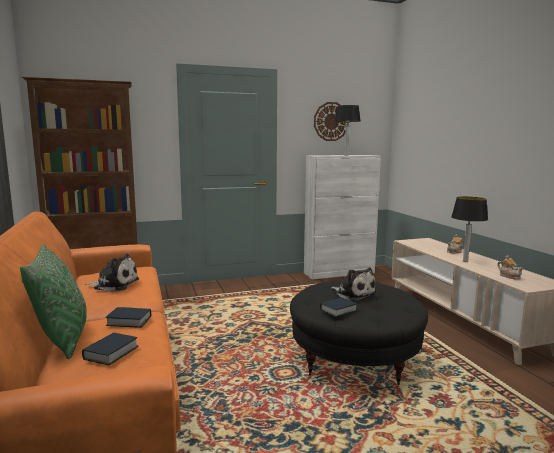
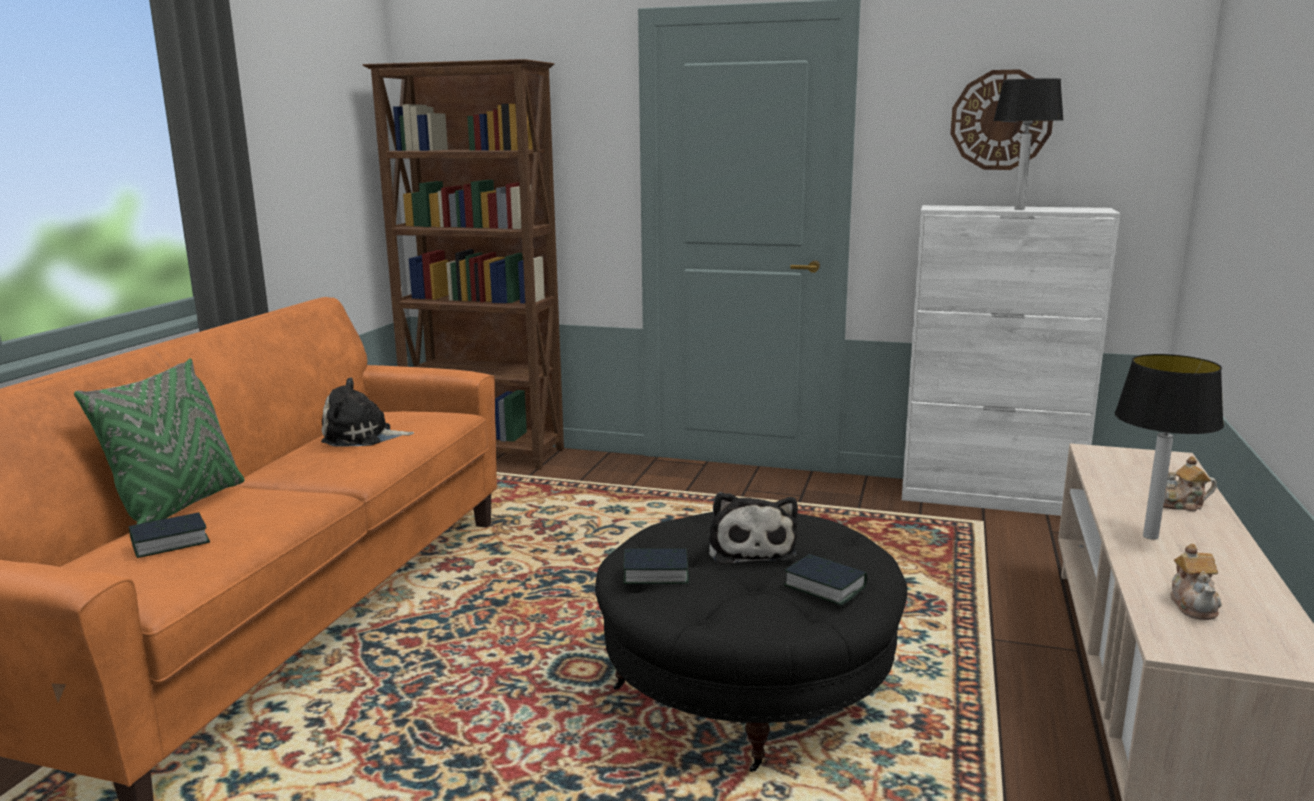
camera: 35 degrees right, 5 degrees up
plush toy [85,254,139,292] -> plush toy turned 135 degrees clockwise [321,377,414,447]
book [105,307,151,328] -> book moved to [784,554,867,606]

